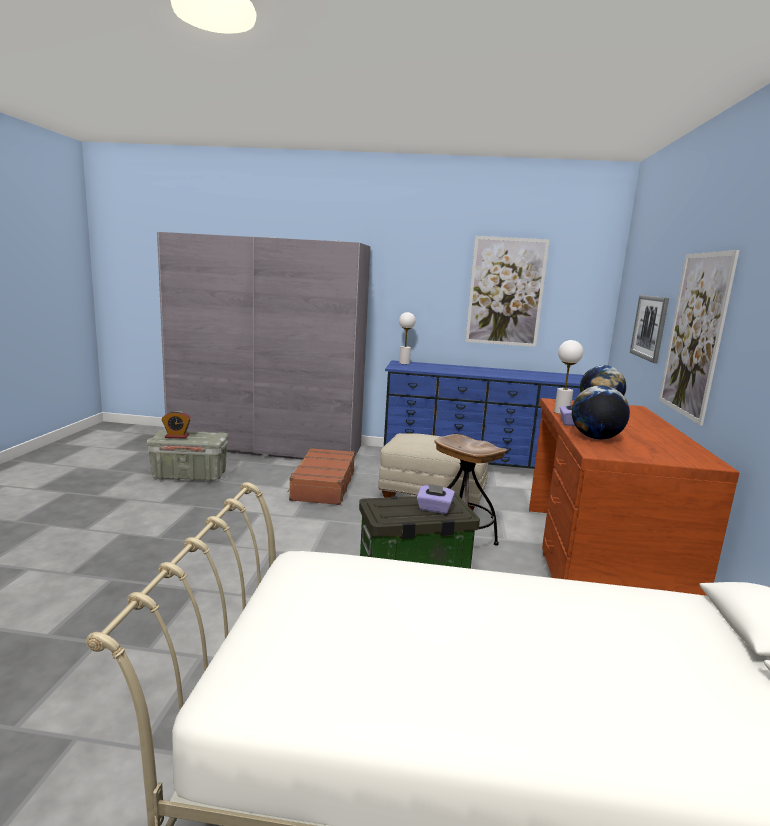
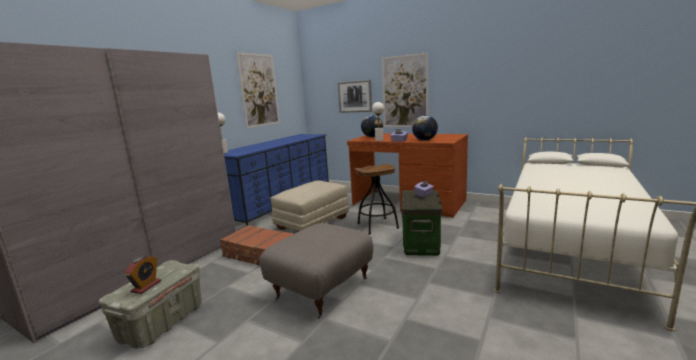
camera: 65 degrees left, 0 degrees up
none -> grey ottoman [259,223,373,318]

